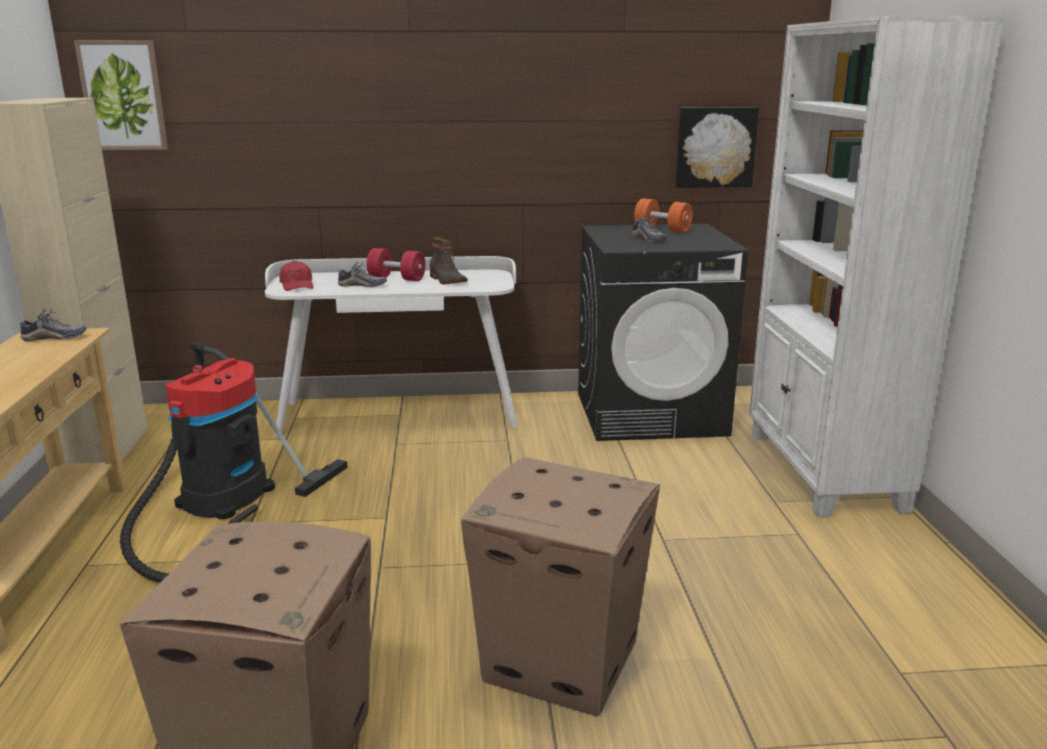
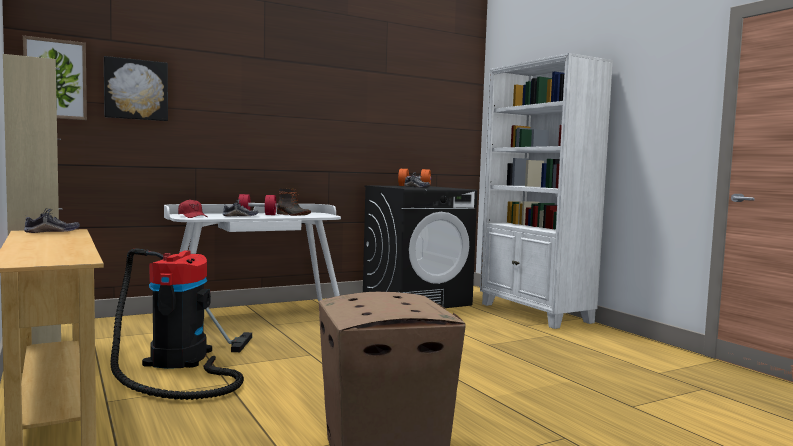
camera: 25 degrees left, 15 degrees down
cardboard box [461,457,660,716] -> none
picture [676,107,759,188] -> picture moved to [104,56,168,121]

